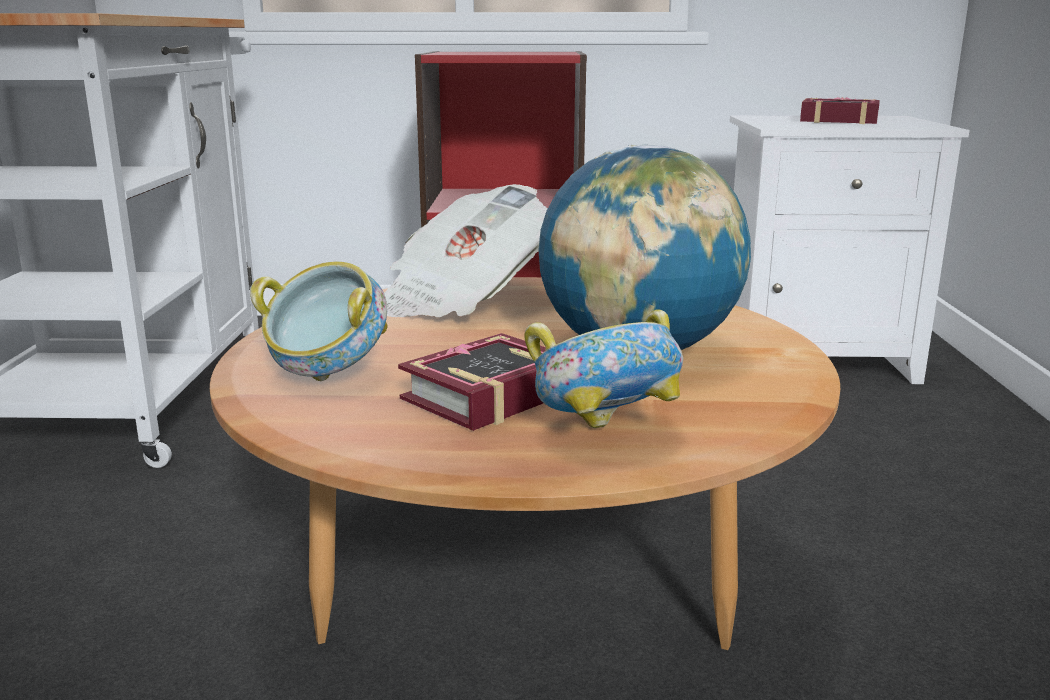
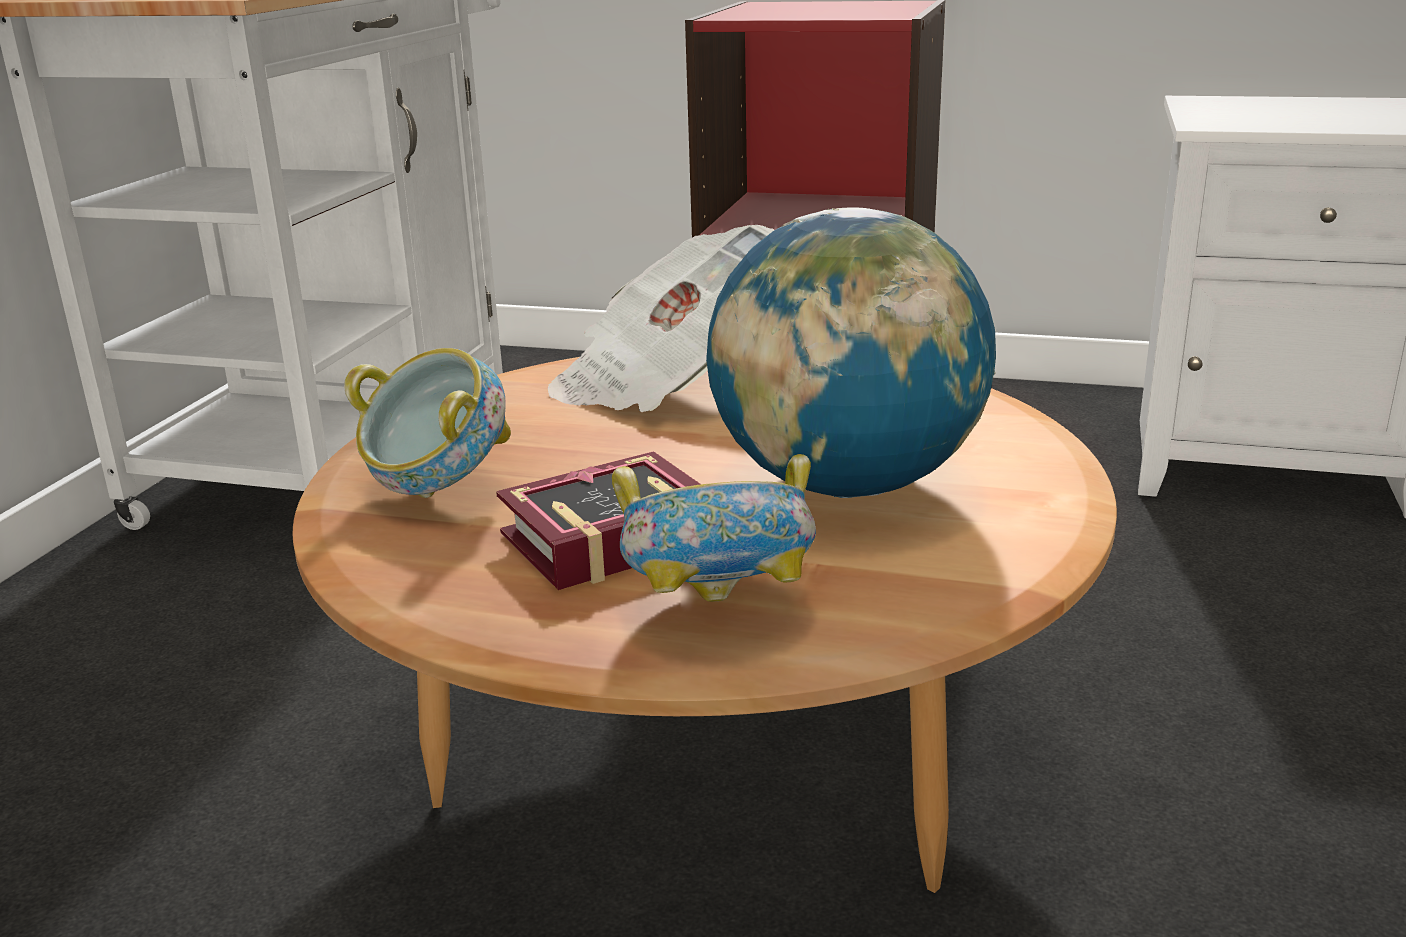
camera: 15 degrees right, 5 degrees up
book [800,97,880,124] -> none

